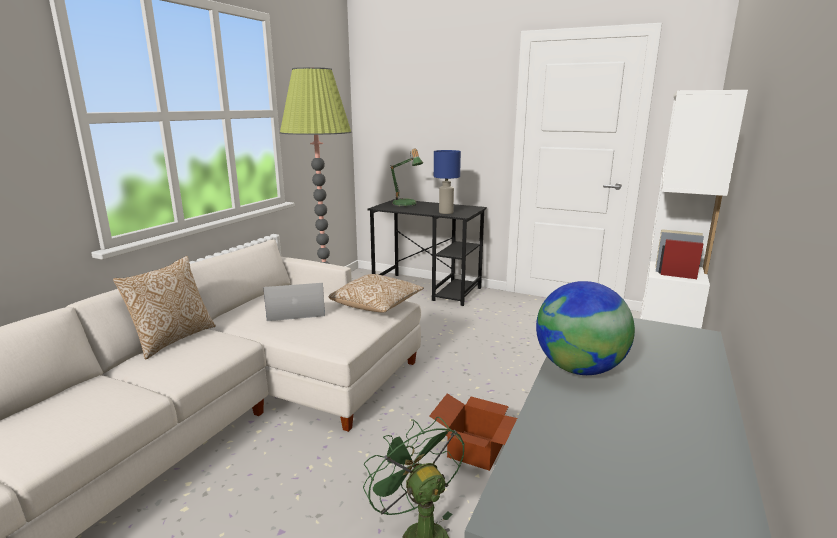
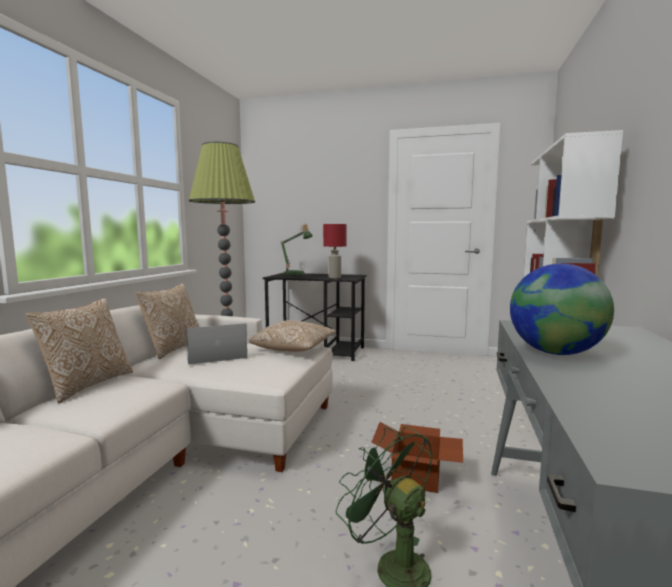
camera: 10 degrees left, 10 degrees down
blue table lamp [434,150,461,214] -> red table lamp [323,224,347,279]
none -> pillow [136,283,199,359]

